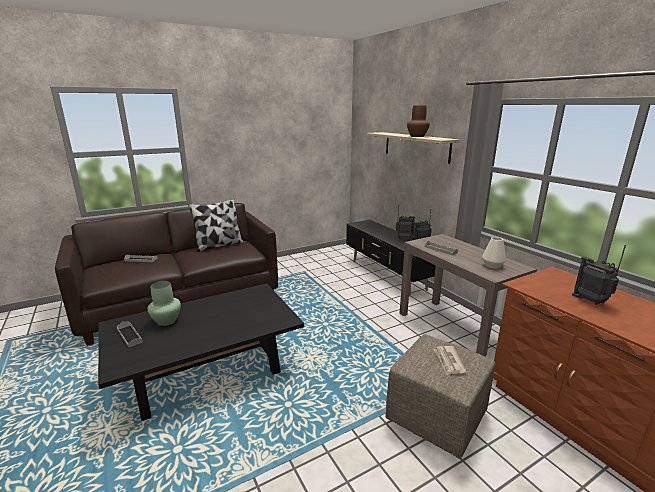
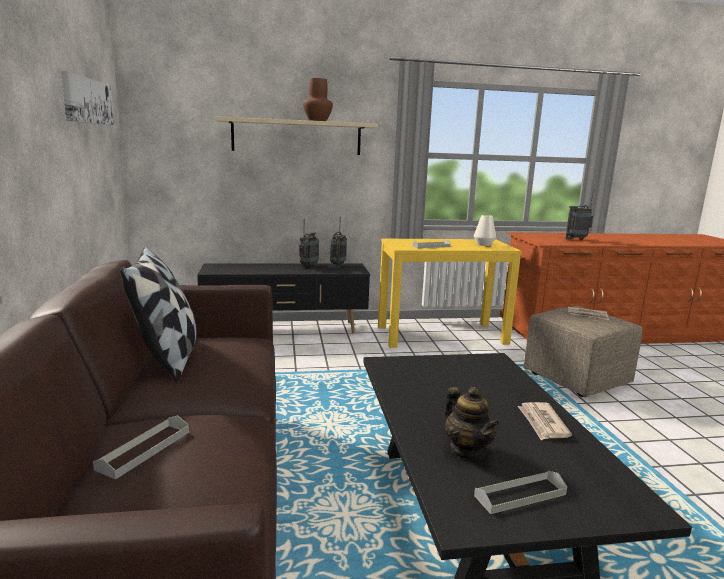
camera: 70 degrees left, 5 degrees down
green vase [147,281,181,326] -> teapot [444,387,500,460]
brown console table [400,234,537,357] -> yellow console table [378,239,522,348]
none -> picture [61,71,114,125]
none -> newspaper [518,402,572,440]

